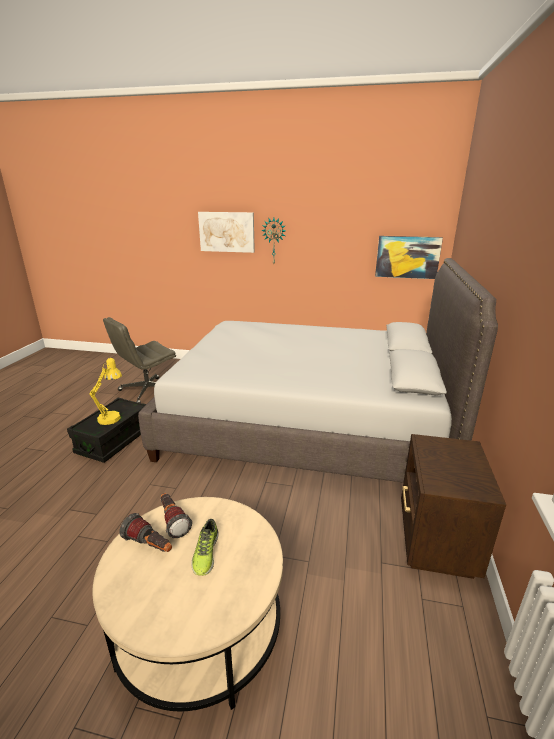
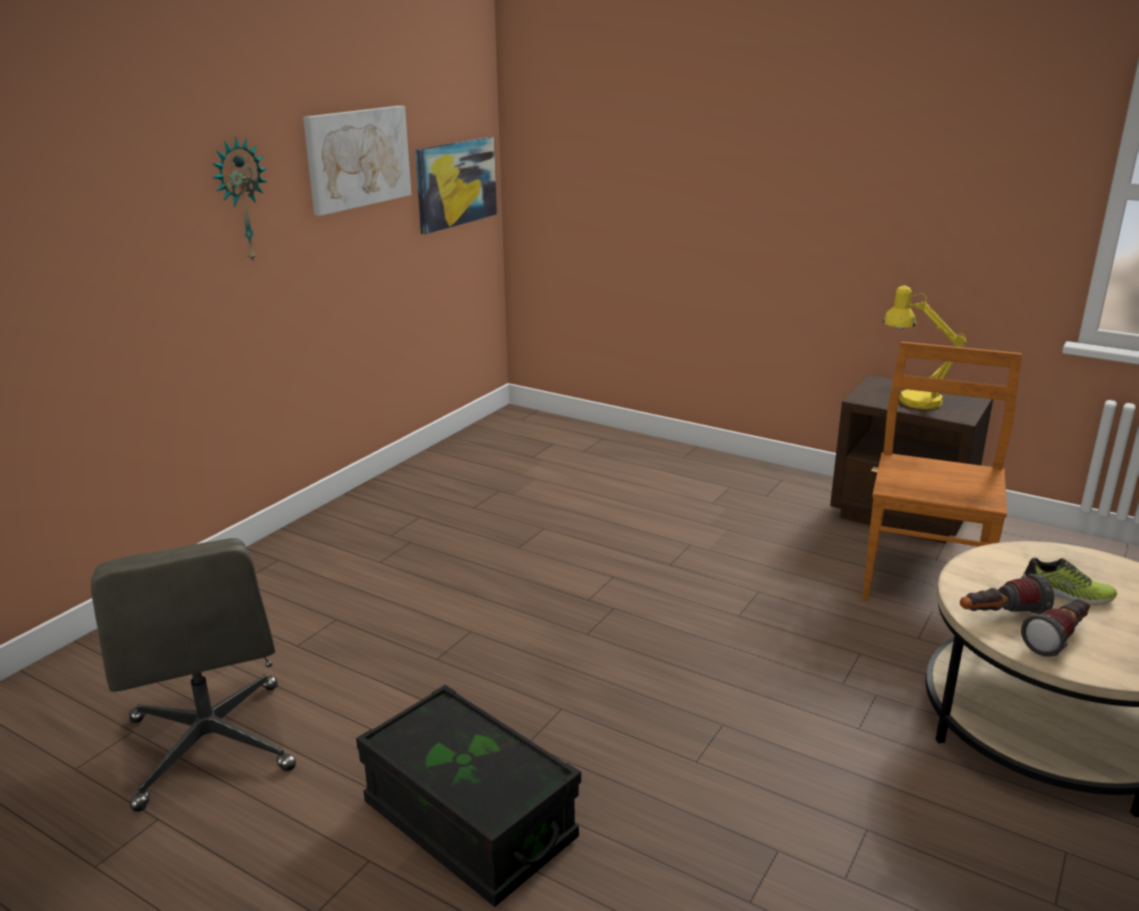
camera: 70 degrees left, 0 degrees up
yellow table lamp [89,358,122,425] -> yellow table lamp moved to [883,285,967,410]
grey bed [138,258,498,482] -> none
picture [198,212,255,253] -> picture moved to [303,106,411,216]
none -> brown chair [862,342,1022,600]

